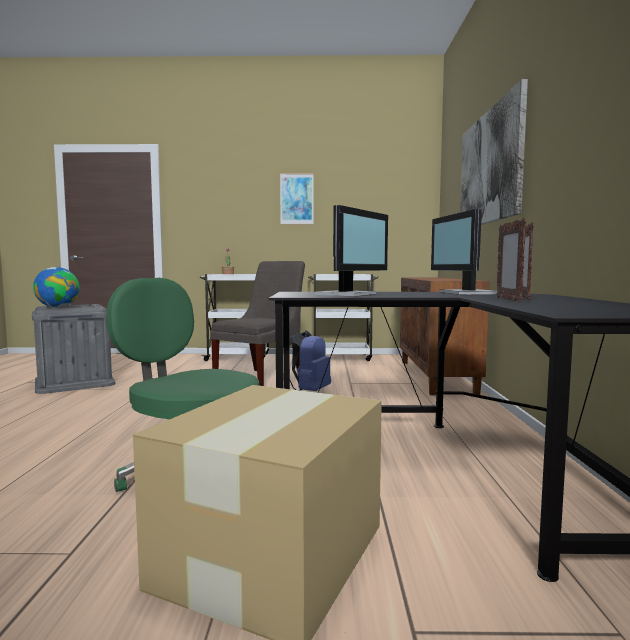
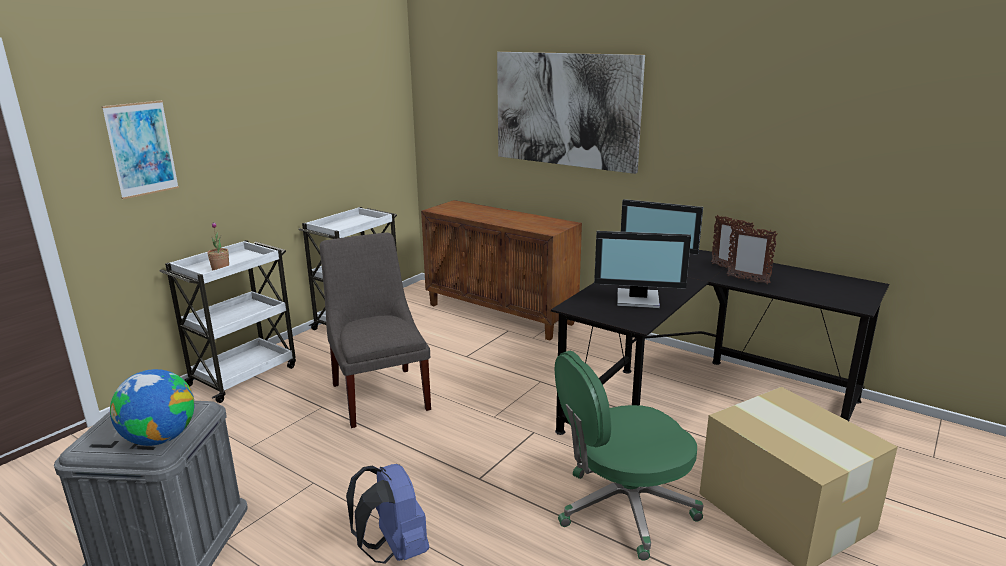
camera: 55 degrees left, 15 degrees up
picture [280,173,314,225] -> picture moved to [102,100,179,199]
blue backpack [289,330,331,391] -> blue backpack moved to [346,464,429,564]
monitor [315,205,388,296] -> monitor turned 120 degrees clockwise [594,231,691,308]

